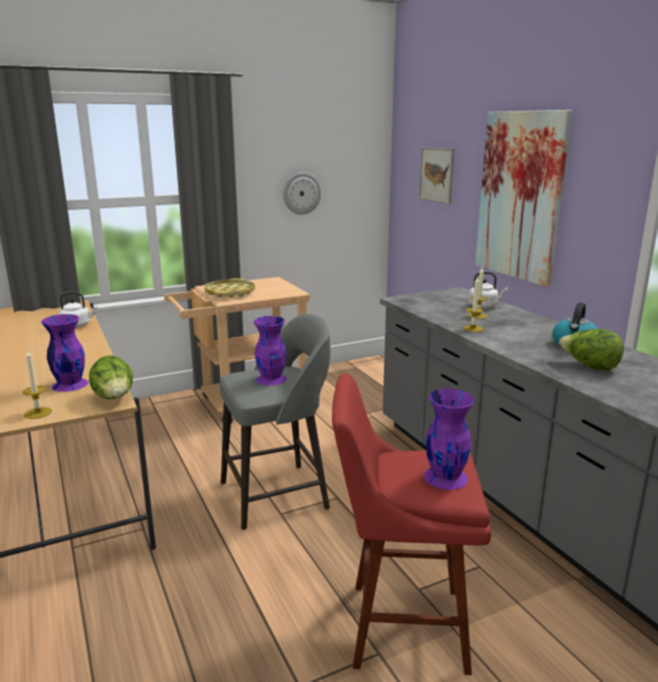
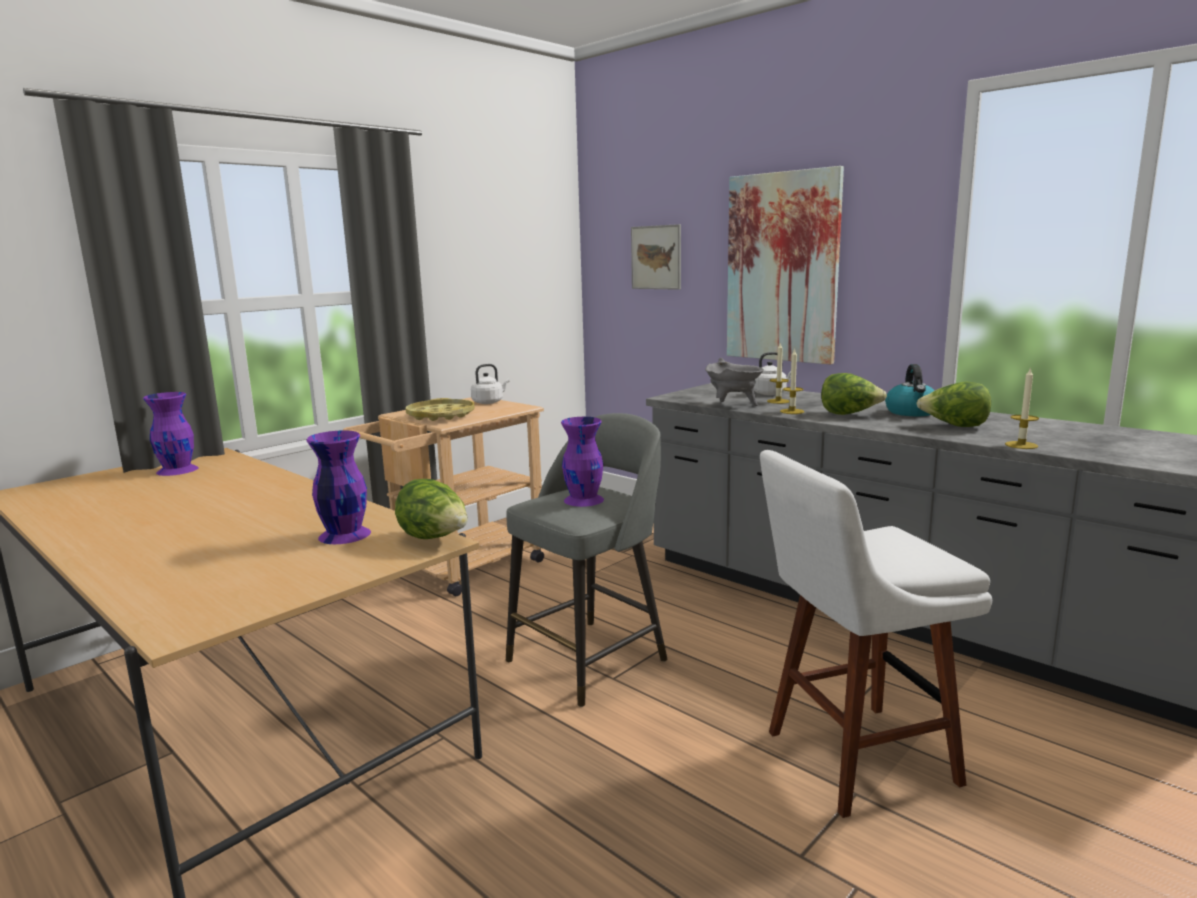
camera: 20 degrees left, 5 degrees down
candle [23,350,52,419] -> candle moved to [1005,367,1039,449]
white kettle [58,292,97,328] -> white kettle moved to [471,364,510,404]
wall clock [283,172,321,215] -> none
red stool [332,374,492,675] -> white stool [760,450,992,818]
purple vase [424,389,475,490] -> purple vase moved to [143,392,199,476]
none -> grey cooking pot [705,358,764,406]
none -> lettuce [821,373,887,415]

